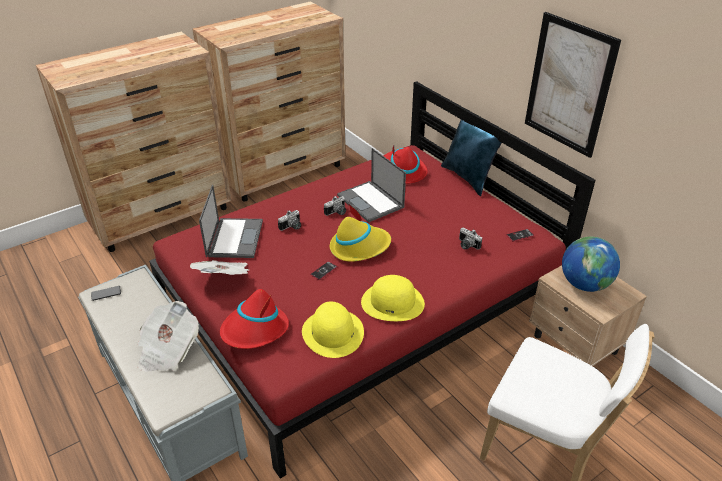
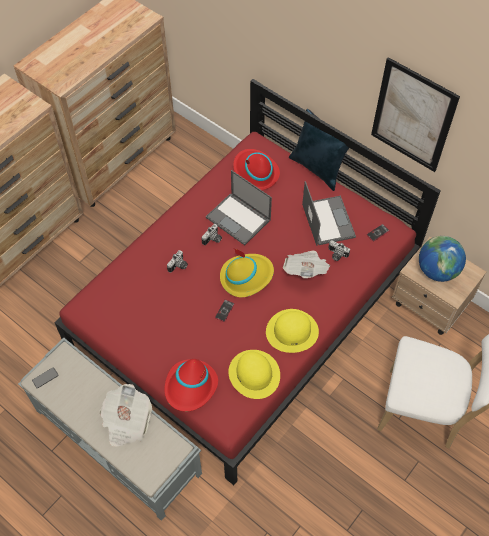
camera: 15 degrees left, 20 degrees up
newspaper [190,260,249,275] -> newspaper moved to [283,250,330,278]
laptop [199,185,263,258] -> laptop moved to [302,181,356,246]

